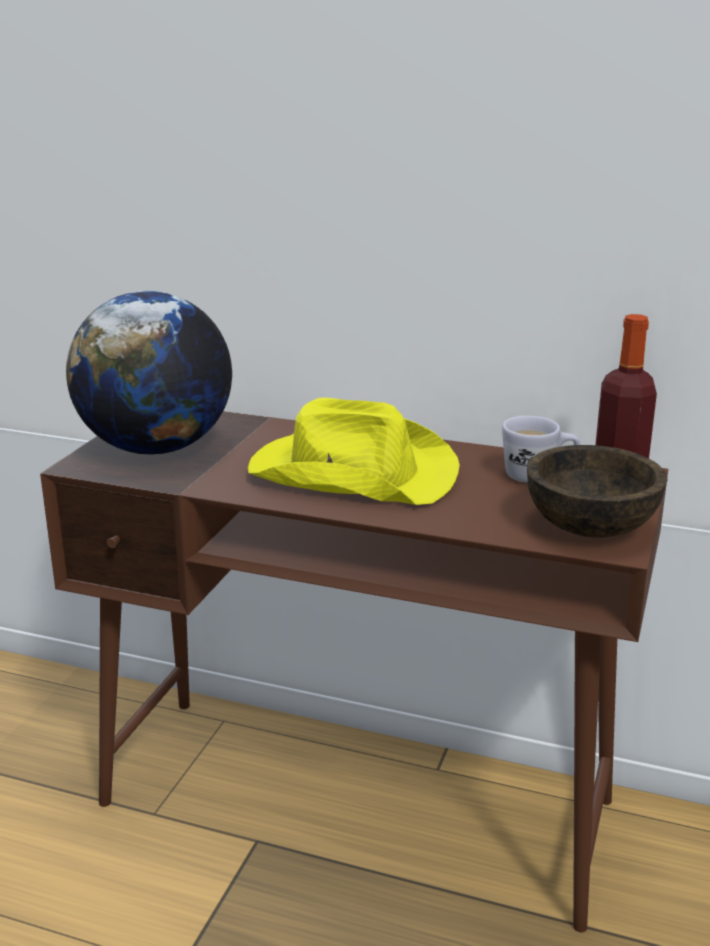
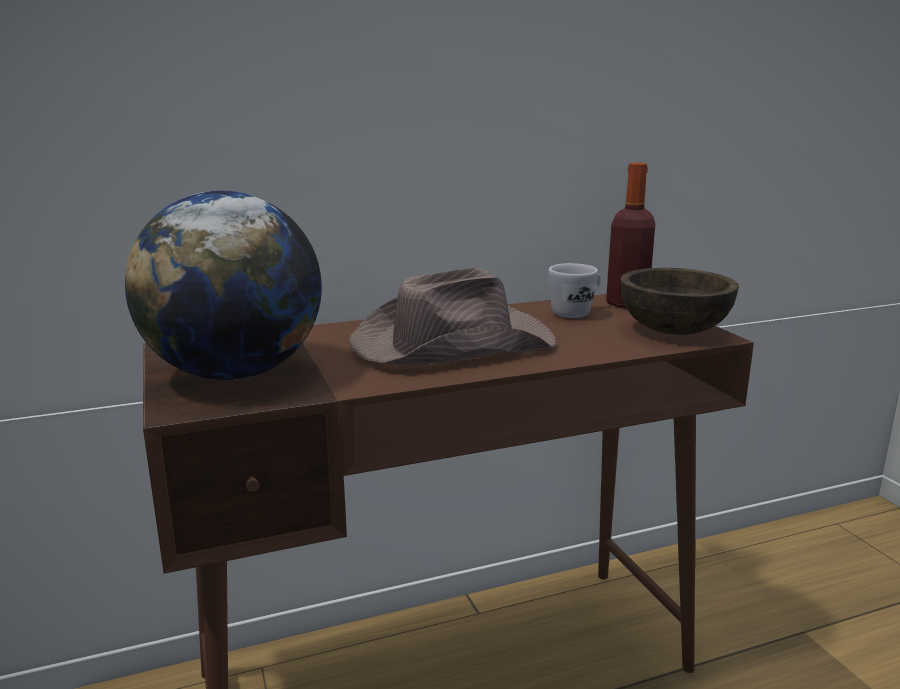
camera: 40 degrees left, 5 degrees down
yellow hat [248,397,460,505] -> brown hat [349,268,556,365]

